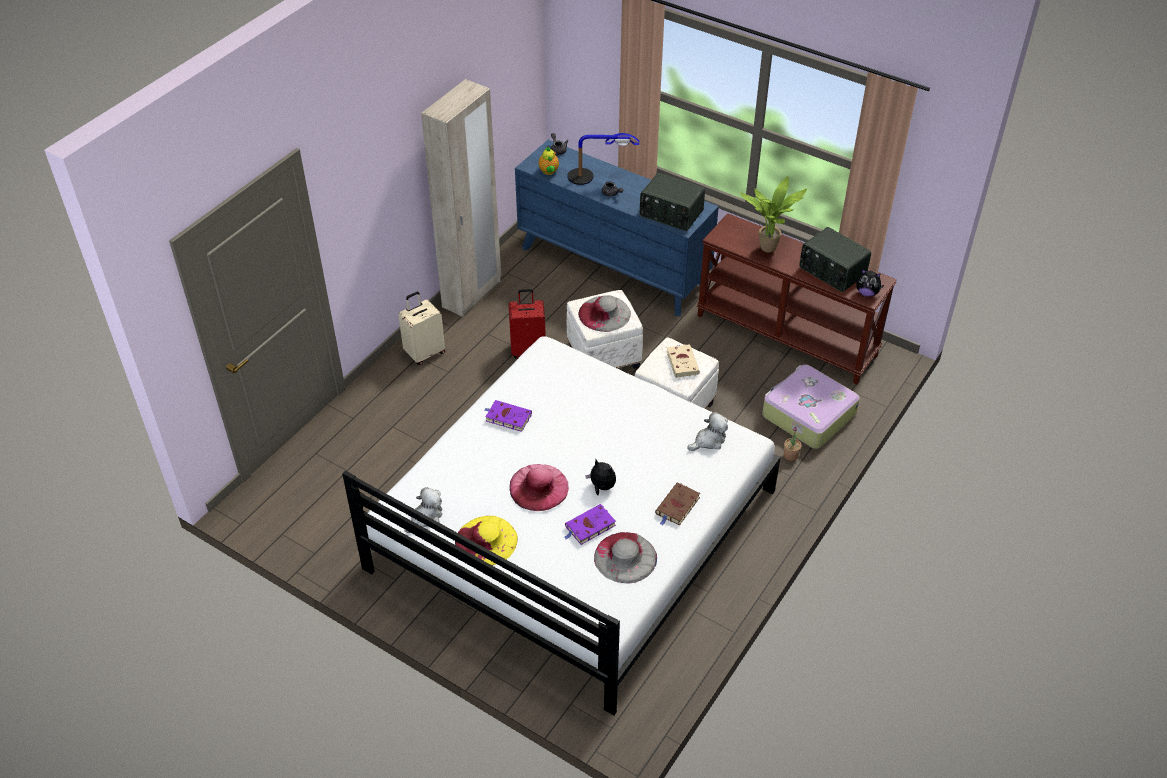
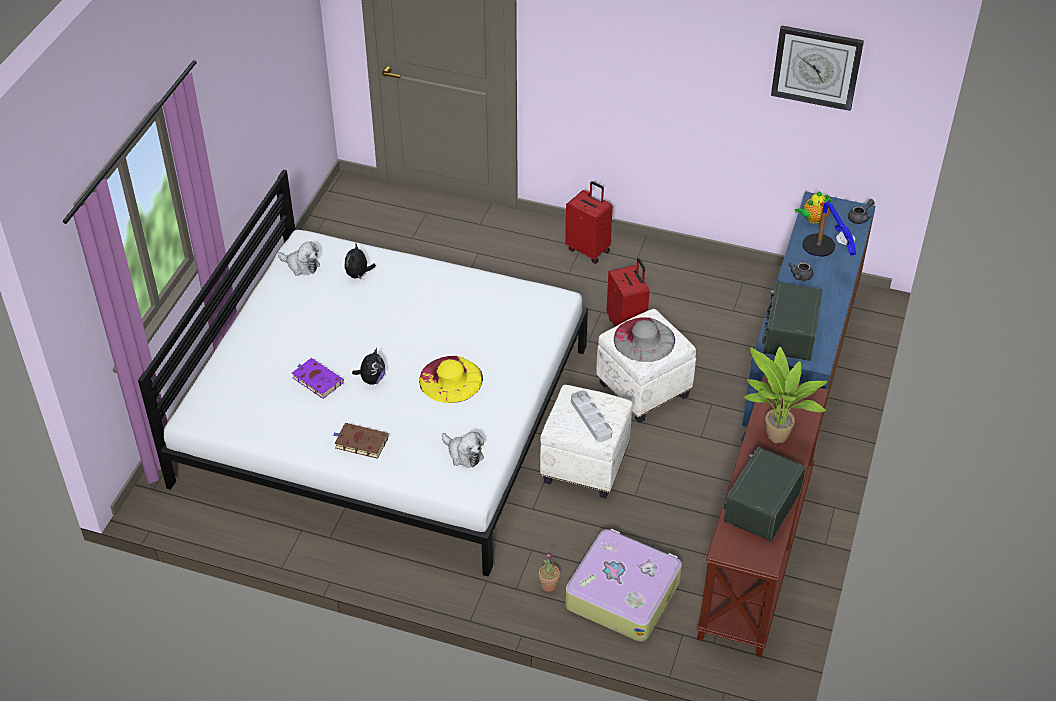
camera: 75 degrees right, 0 degrees up
beige suitcase [398,292,445,365] -> red suitcase [565,181,613,264]
beige wardrobe [421,79,501,317] -> none
yellow hat [455,516,518,566] -> yellow hat moved to [419,356,483,403]
purple book [484,400,532,432] -> none
pink hat [510,464,569,511] -> none
grey hat [594,532,657,583] -> none
beige book [667,344,700,378] -> grey tray [571,390,612,442]
plush toy [856,269,884,297] -> plush toy moved to [344,242,376,279]
none -> wall clock [771,25,864,111]

